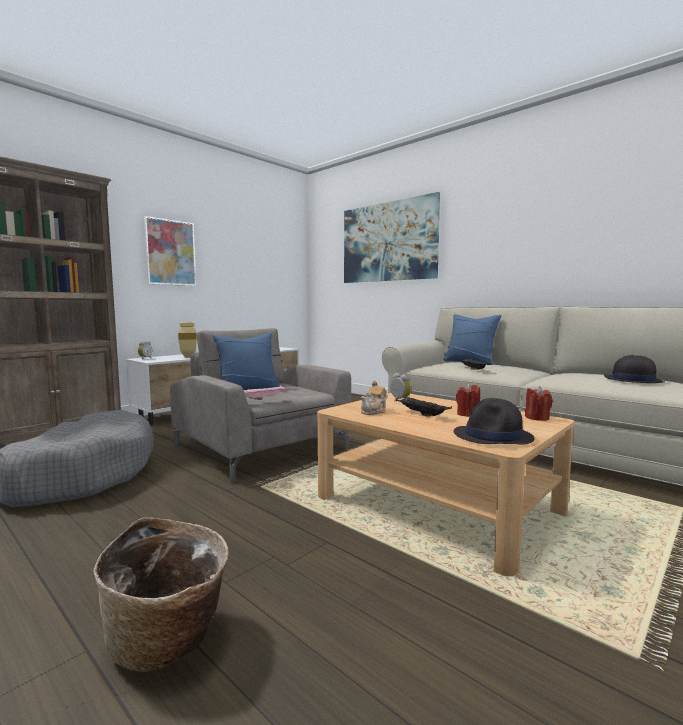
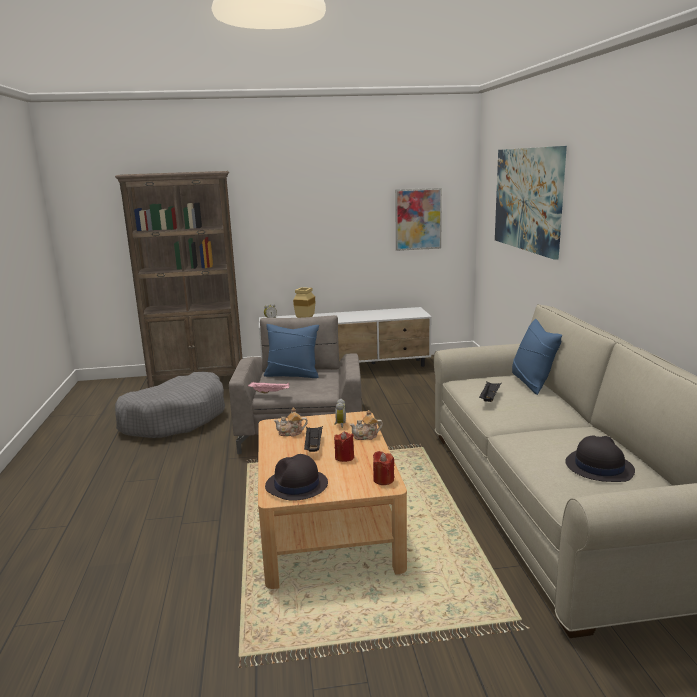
camera: 40 degrees right, 10 degrees up
basket [94,517,229,672] -> none
picture [144,216,196,286] -> picture moved to [395,188,442,251]
none -> teapot [350,410,383,440]

